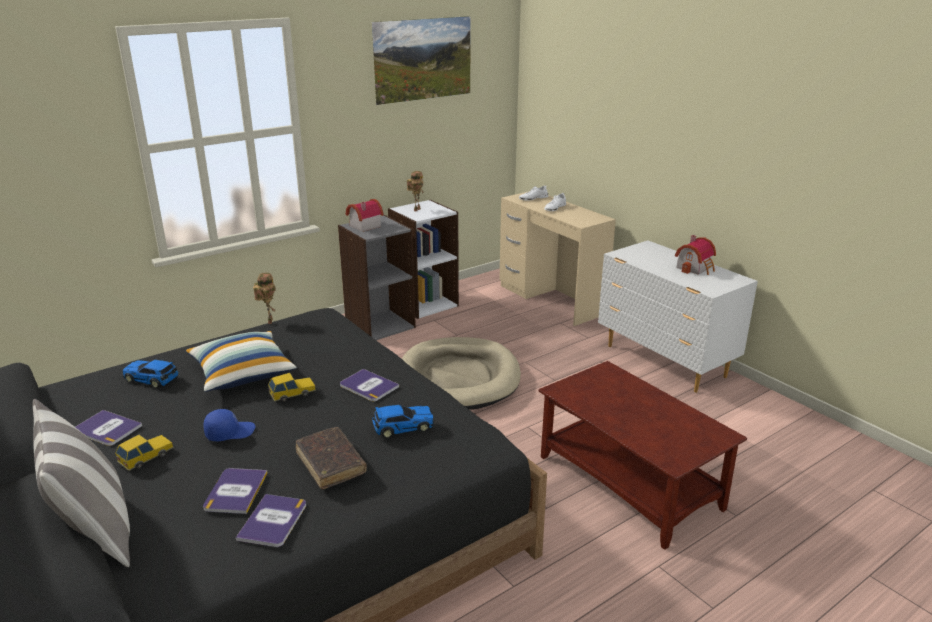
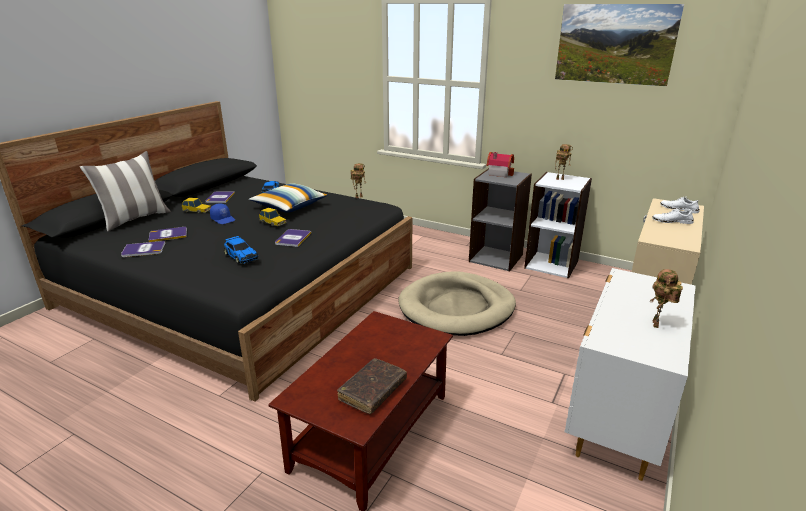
camera: 65 degrees right, 0 degrees up
brown book [296,427,367,490] -> brown book moved to [337,358,407,414]
toy house [675,235,716,275] -> toy robot [649,269,683,328]

